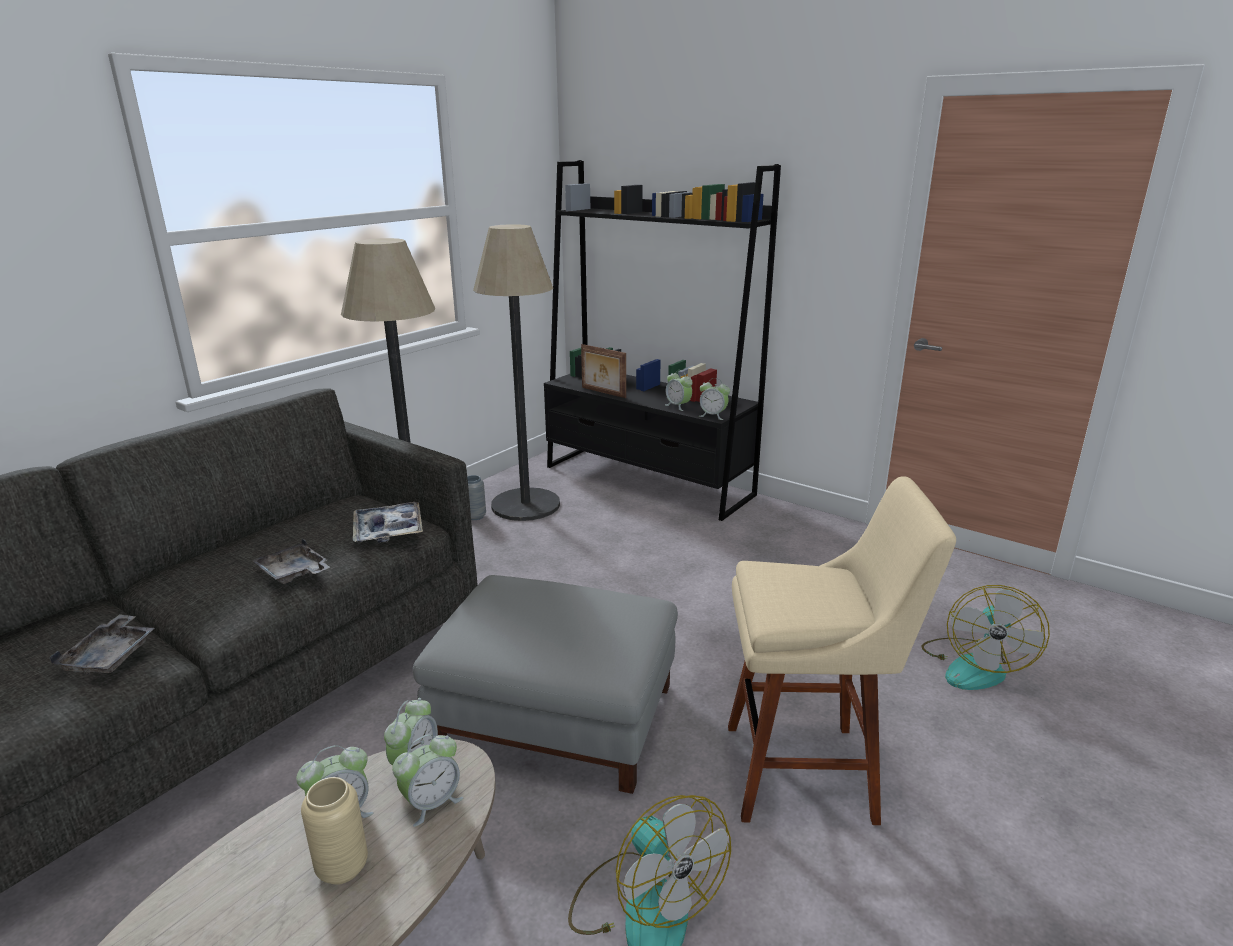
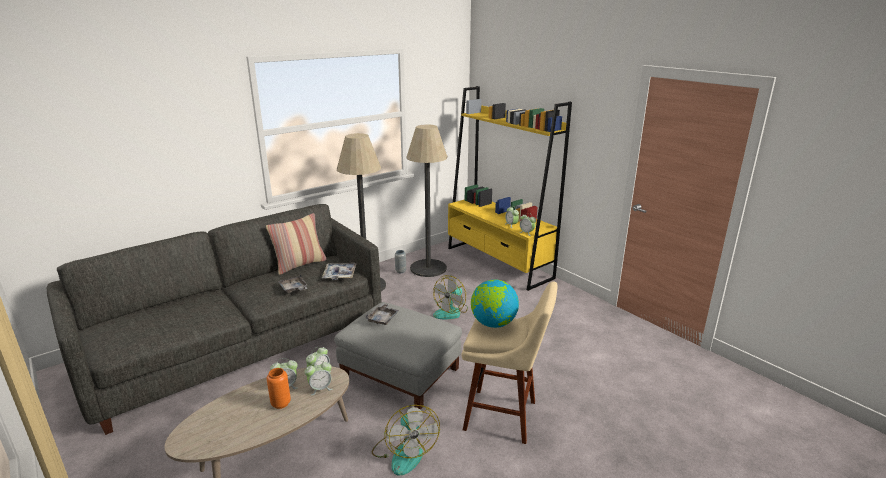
camera: 15 degrees right, 0 degrees up
grey tray [49,614,155,675] -> grey tray moved to [365,303,399,325]
beige vase [301,777,368,885] -> orange vase [267,368,291,409]
black bookcase [544,160,781,521] -> yellow bookcase [448,86,572,291]
picture frame [581,344,626,398] -> none
fan [921,585,1050,690] -> fan moved to [433,275,468,319]
none -> pillow [266,213,326,275]
none -> globe [471,280,519,328]

